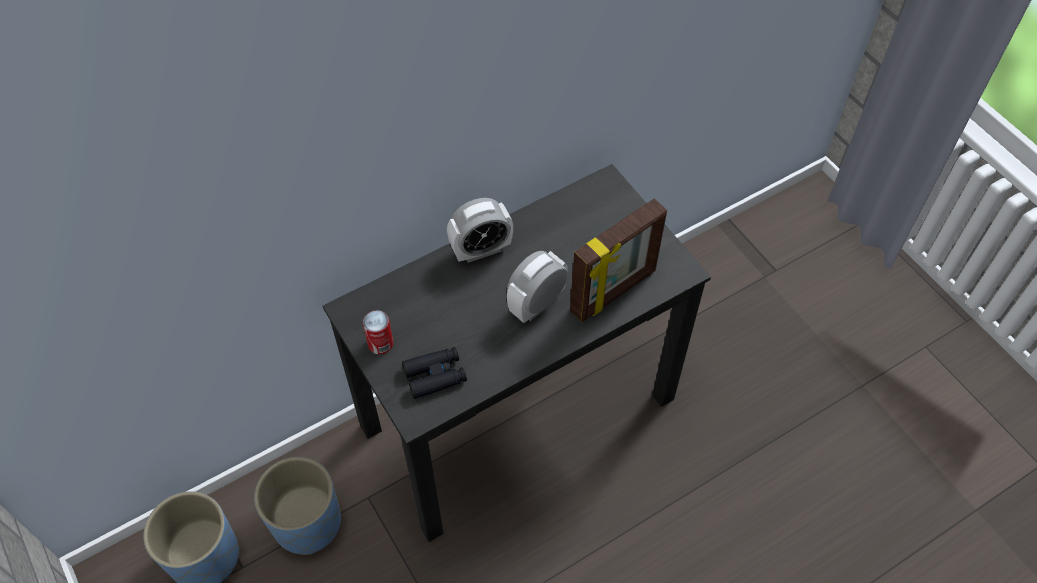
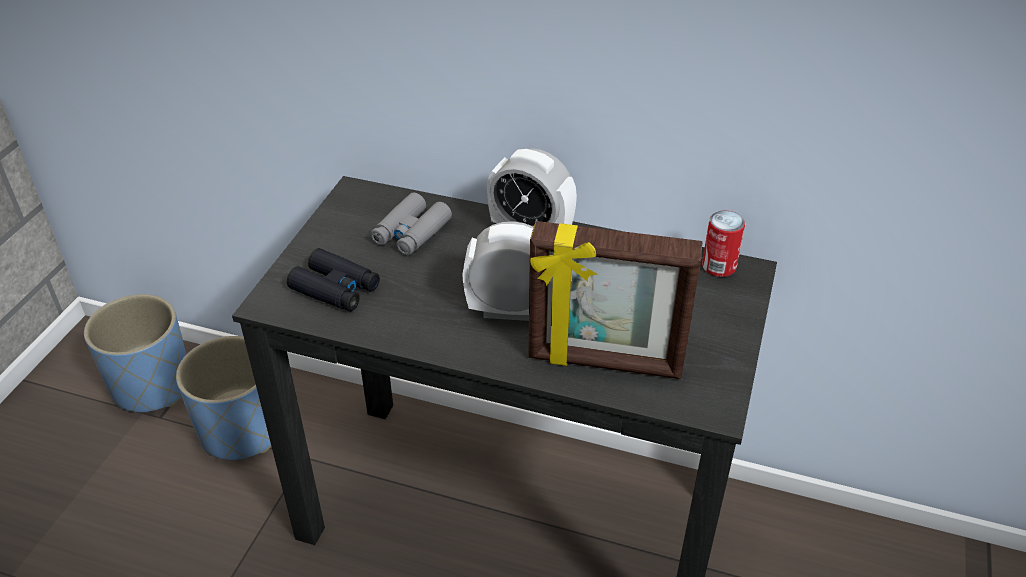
camera: 50 degrees right, 15 degrees down
can [363,310,393,354] -> can moved to [702,210,745,277]
none -> grey binoculars [370,193,452,255]

